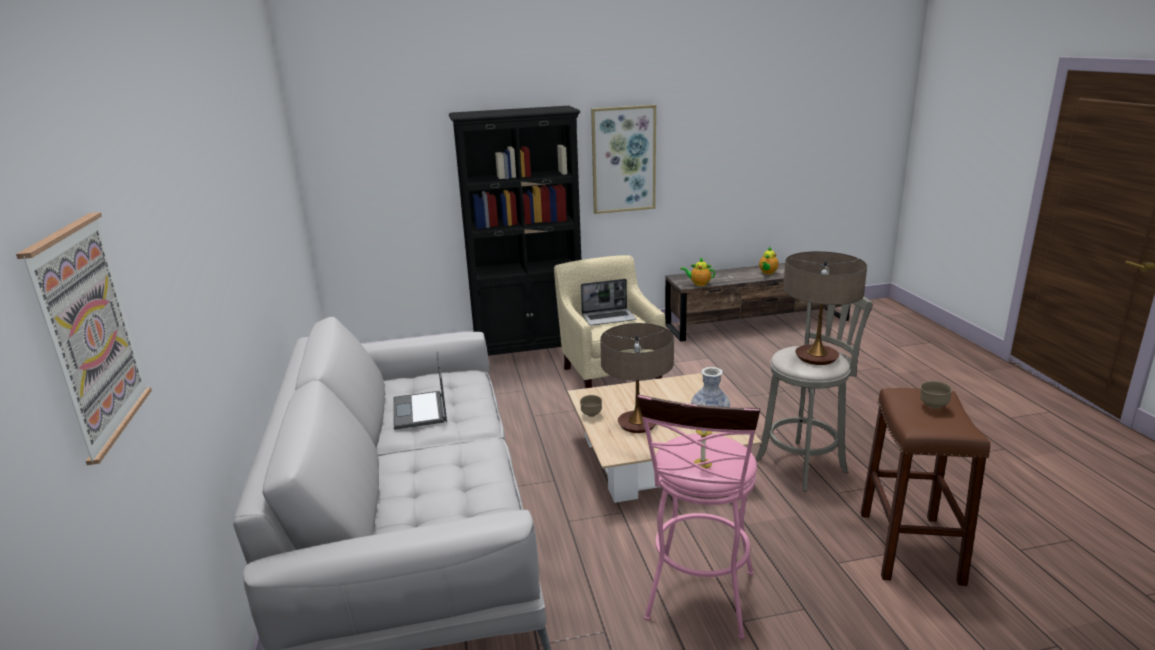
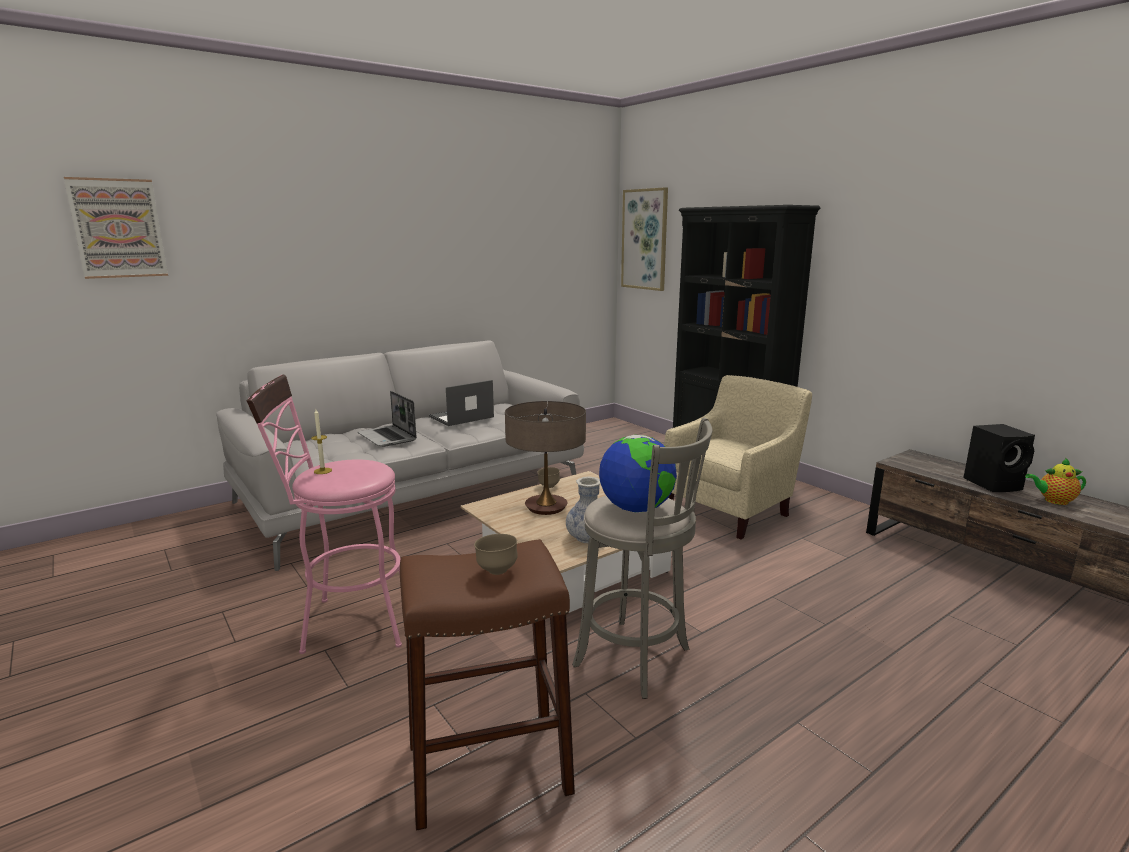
camera: 65 degrees right, 5 degrees down
laptop [581,279,636,325] -> laptop moved to [358,391,417,447]
picture [591,105,656,214] -> picture moved to [621,187,668,291]
teapot [680,258,715,286] -> none
table lamp [783,251,867,365] -> globe [599,435,677,513]
none -> black speaker [963,424,1035,492]

